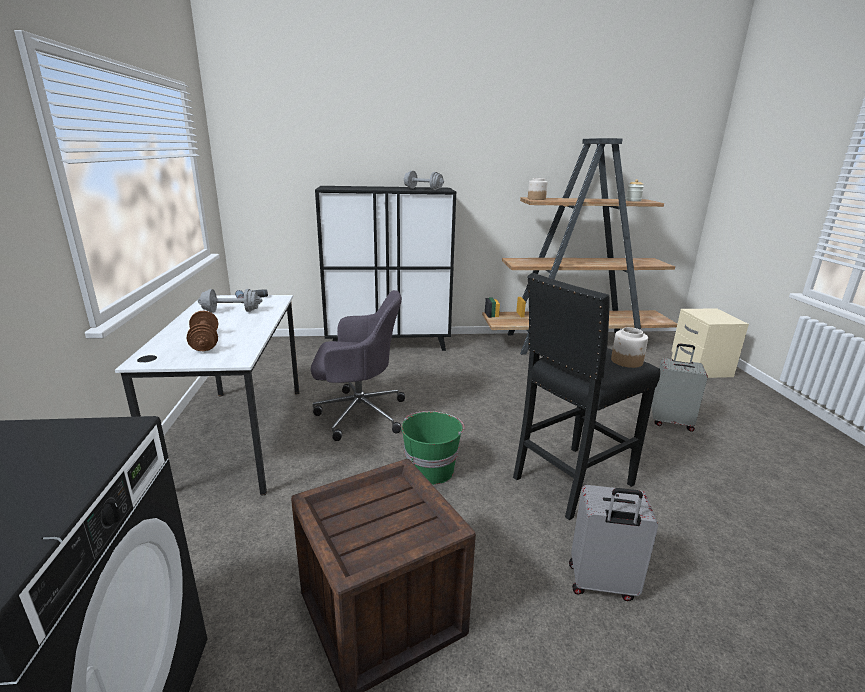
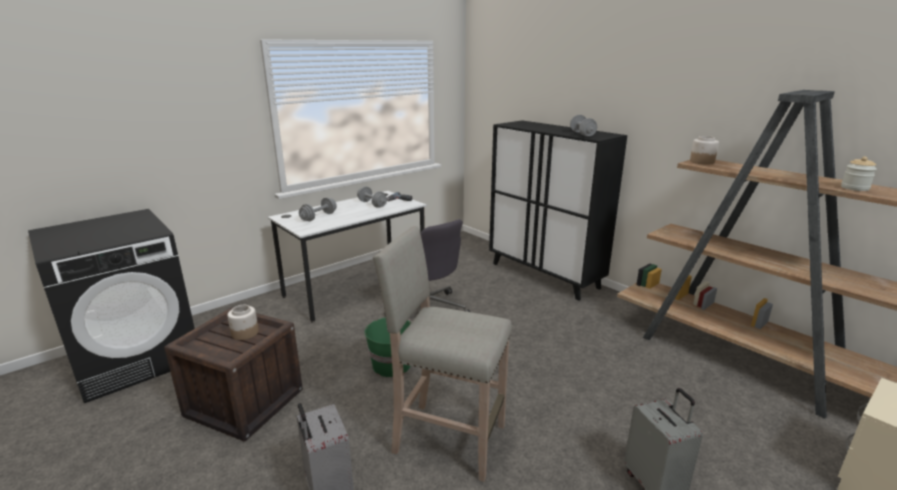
camera: 55 degrees right, 0 degrees up
brown dumbbell [186,310,218,351] -> grey dumbbell [299,197,337,221]
black stool [513,273,660,520] -> beige stool [373,226,512,482]
jar [611,327,648,368] -> jar moved to [227,305,259,340]

